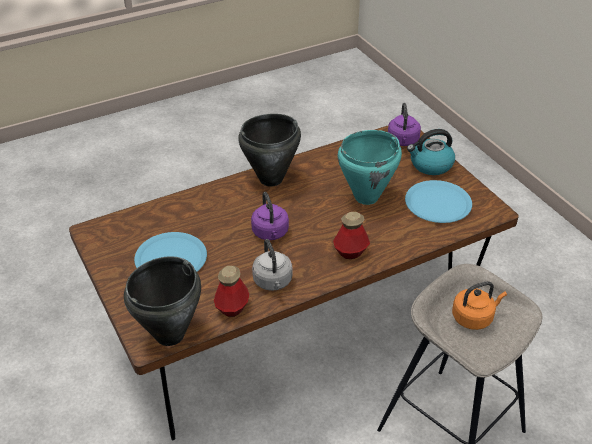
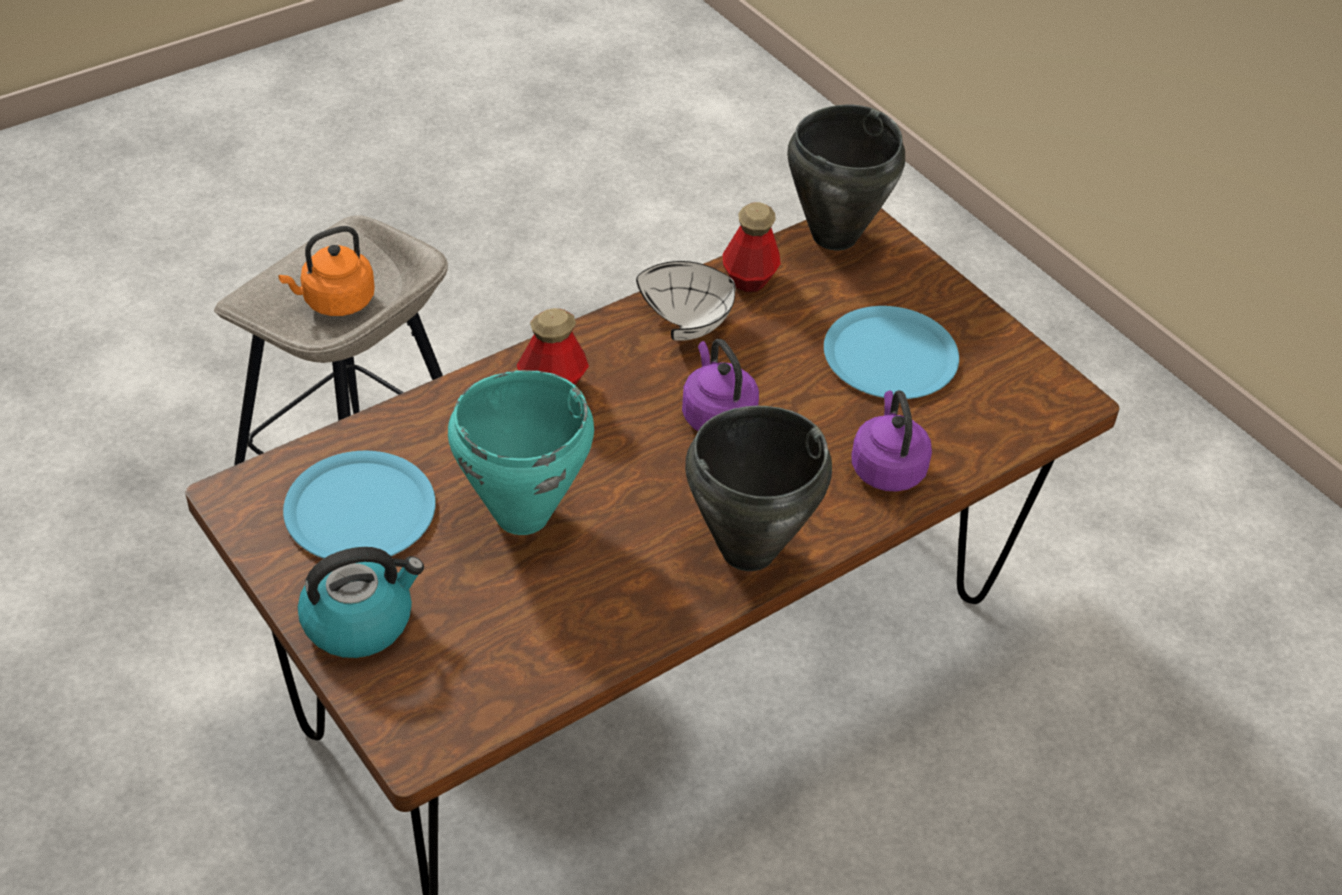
camera: 170 degrees right, 5 degrees up
grey kettle [252,239,293,291] -> white bowl [636,261,736,341]
purple kettle [388,103,421,146] -> purple kettle moved to [851,390,932,492]

